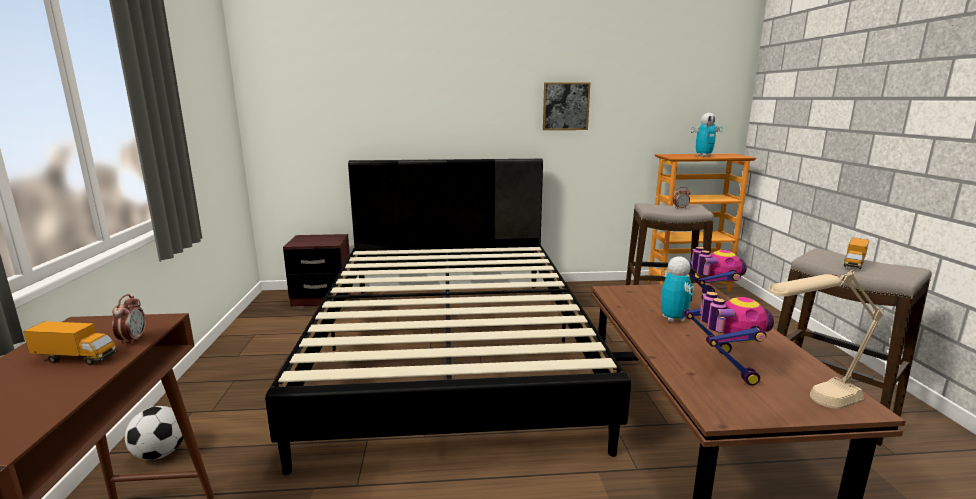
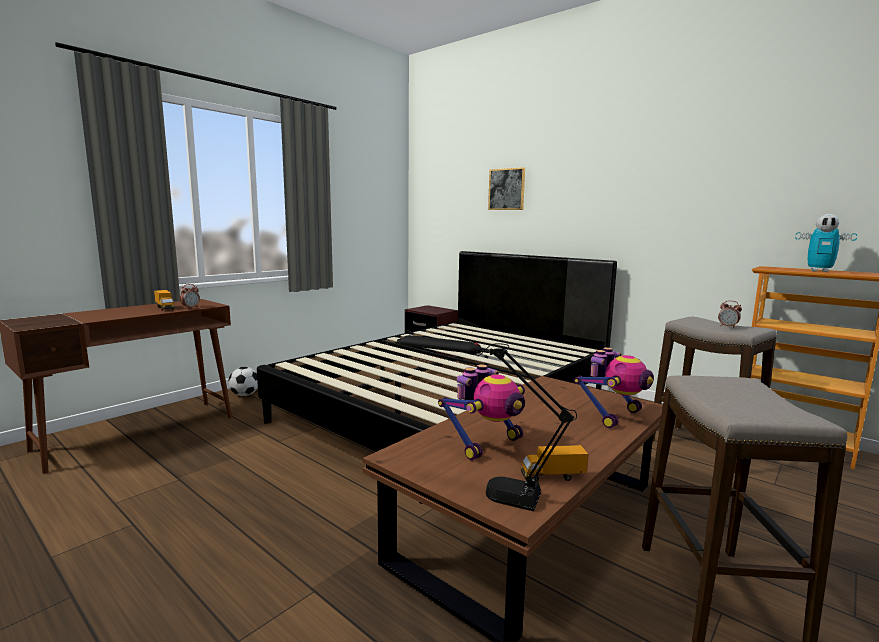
camera: 45 degrees right, 5 degrees down
picture [543,82,590,130] -> picture moved to [488,167,525,210]
toy robot [661,256,694,322] -> none
beige table lamp [768,269,884,409] -> black table lamp [397,335,577,511]
toy truck [844,238,869,269] -> toy truck moved to [520,445,588,482]

